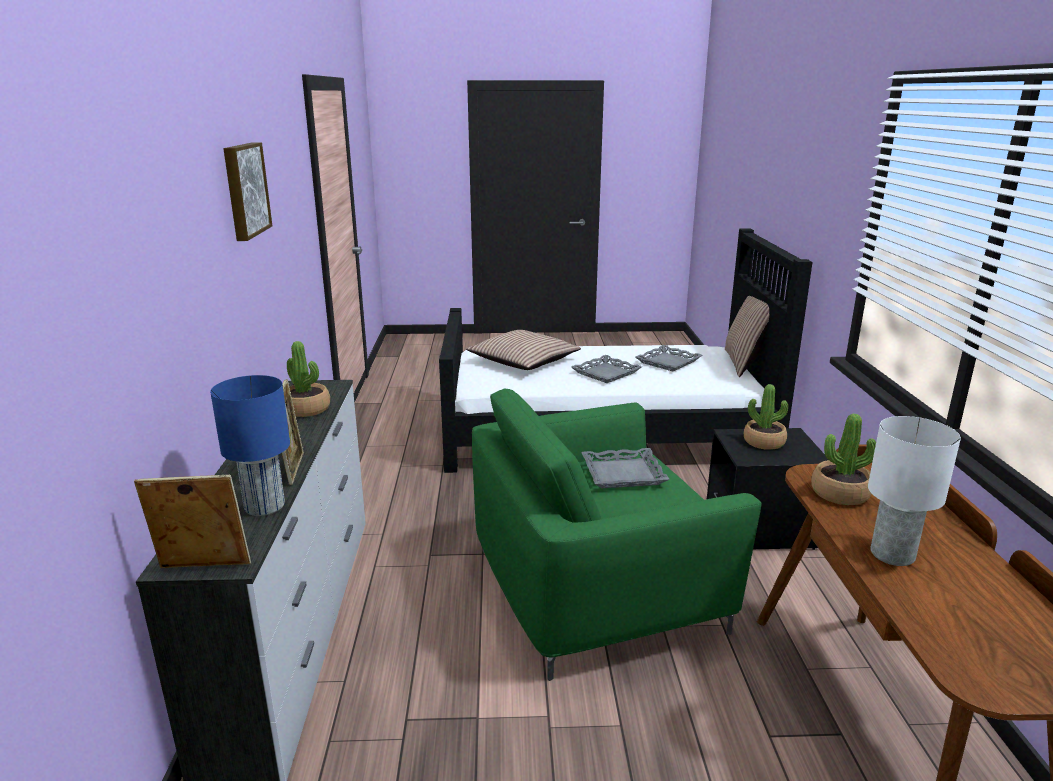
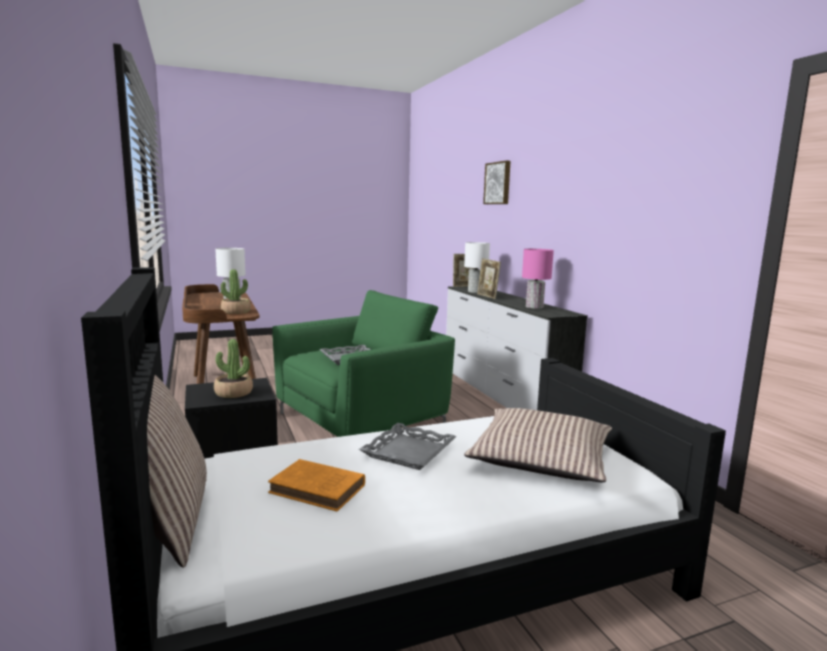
camera: 160 degrees right, 10 degrees down
blue table lamp [210,375,290,516] -> white table lamp [464,242,490,293]
picture [224,142,272,241] -> picture moved to [483,161,511,204]
potted plant [287,341,330,417] -> pink table lamp [522,249,554,309]
grey tray [636,345,702,371] -> orange book [268,459,365,511]

